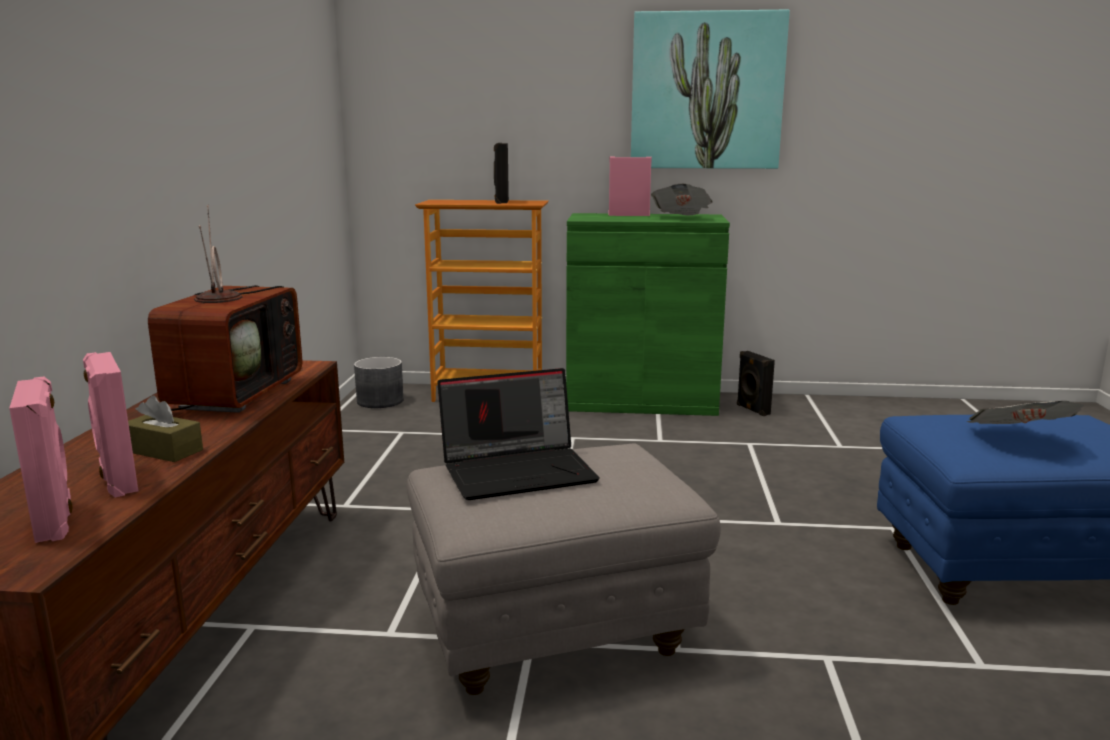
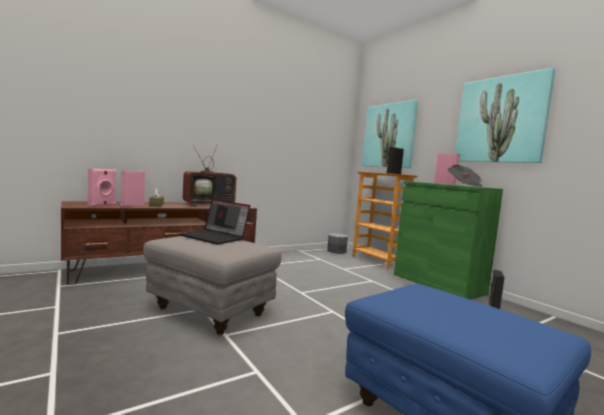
camera: 50 degrees right, 10 degrees down
newspaper [967,401,1085,424] -> none
none -> picture [362,100,418,168]

